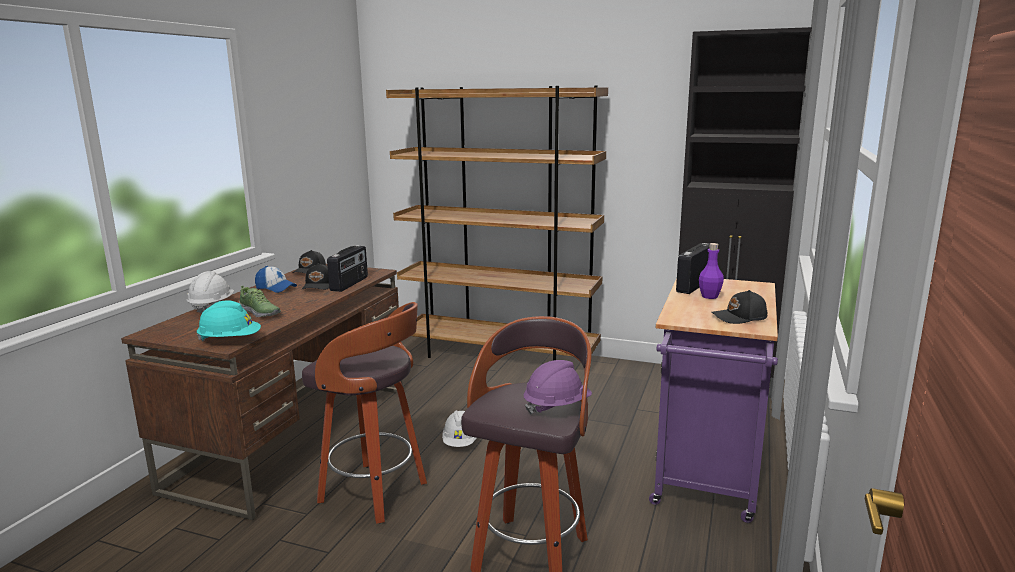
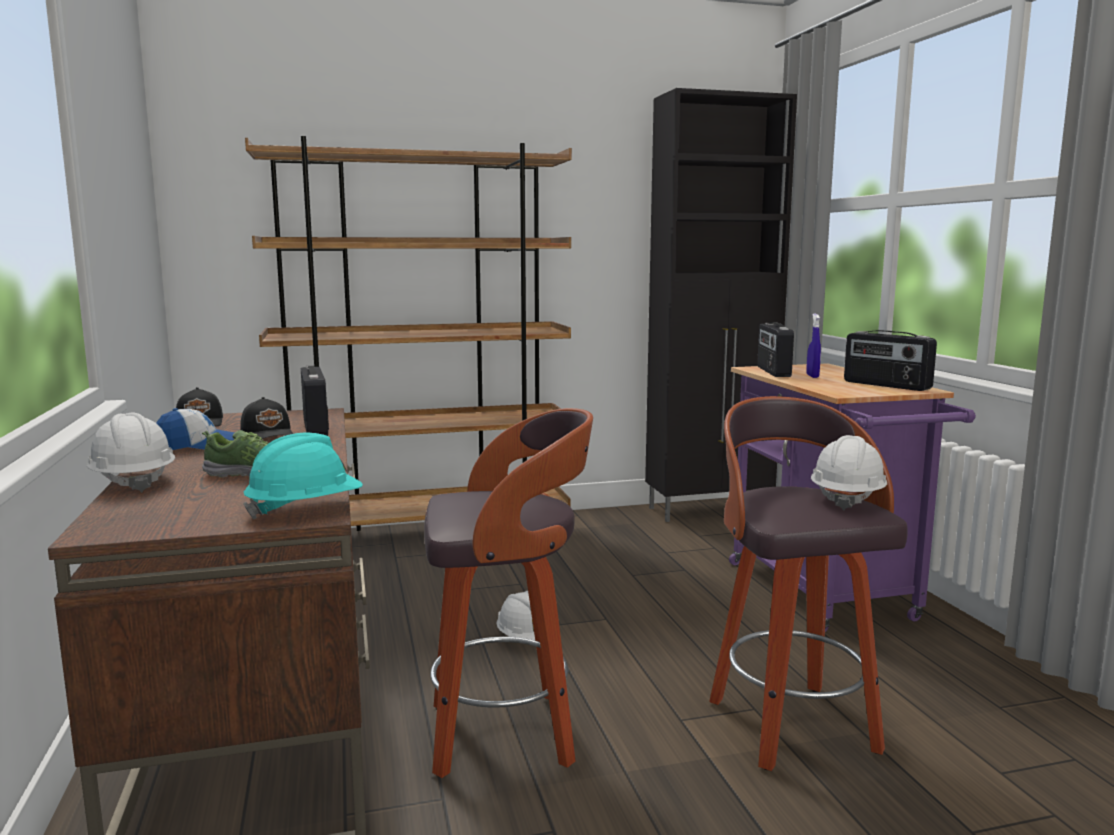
camera: 35 degrees left, 5 degrees down
purple hard hat [524,360,592,415] -> white hard hat [811,435,887,510]
purple bottle [699,243,724,299] -> blue spray bottle [806,314,821,378]
black cap [711,290,767,324] -> radio [844,330,937,391]

